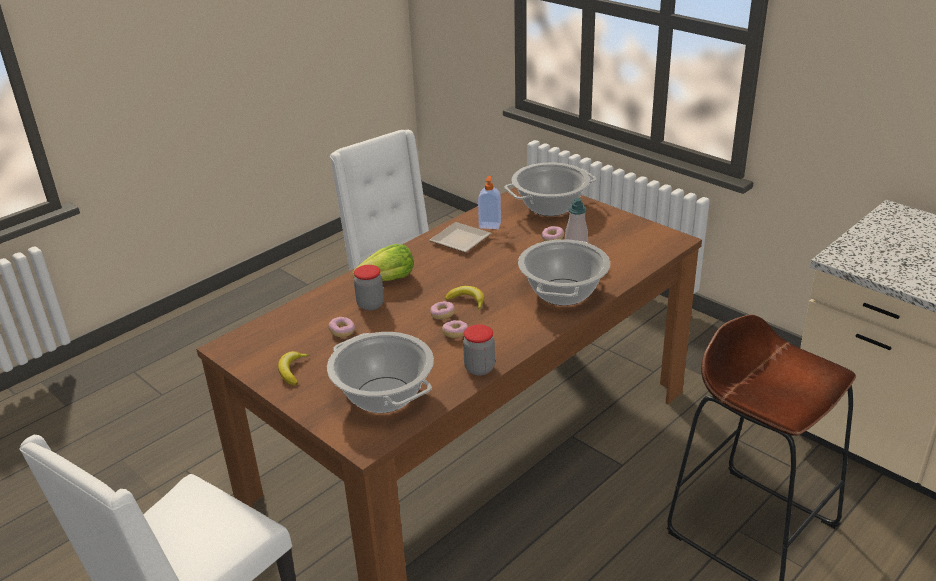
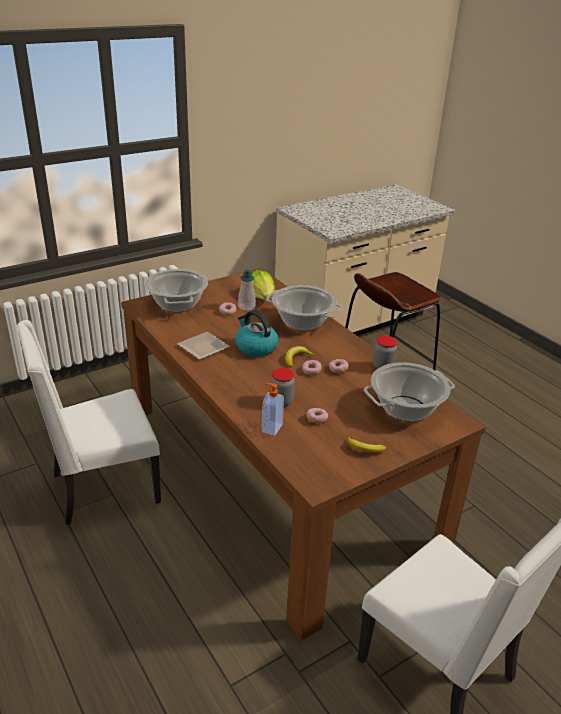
camera: 80 degrees left, 0 degrees up
lettuce [352,244,414,281] -> lettuce moved to [251,270,275,300]
soap dispenser [478,176,501,229] -> soap dispenser moved to [262,383,284,436]
none -> kettle [235,310,278,357]

